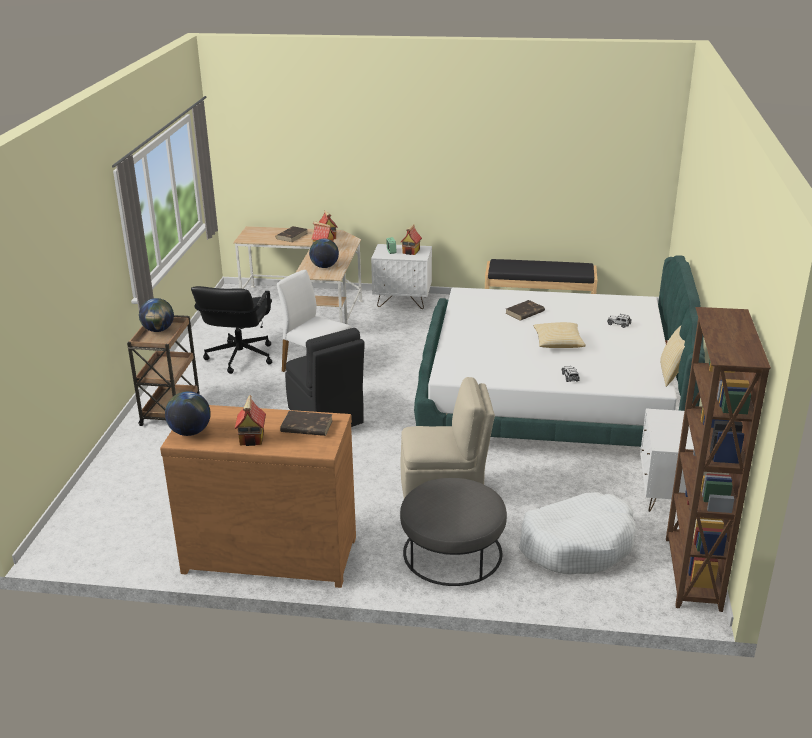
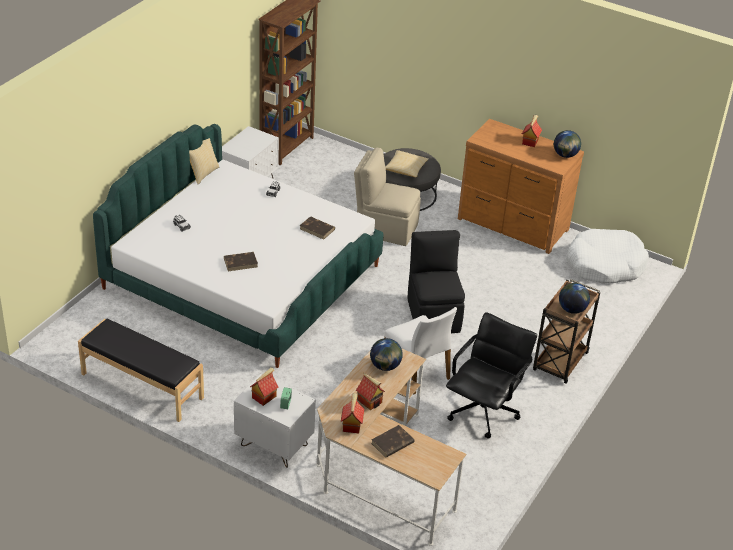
camera: 160 degrees left, 10 degrees up
brown book [280,411,333,436] -> brown book moved to [300,216,335,240]
white dog bed [519,492,636,574] -> white dog bed moved to [566,229,649,284]
pillow [533,322,586,348] -> pillow moved to [385,150,429,177]

